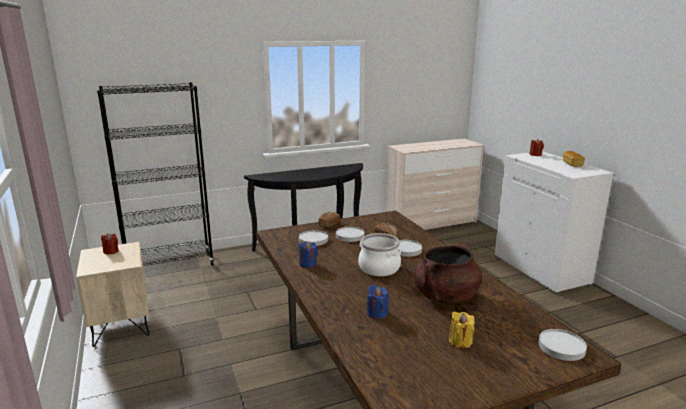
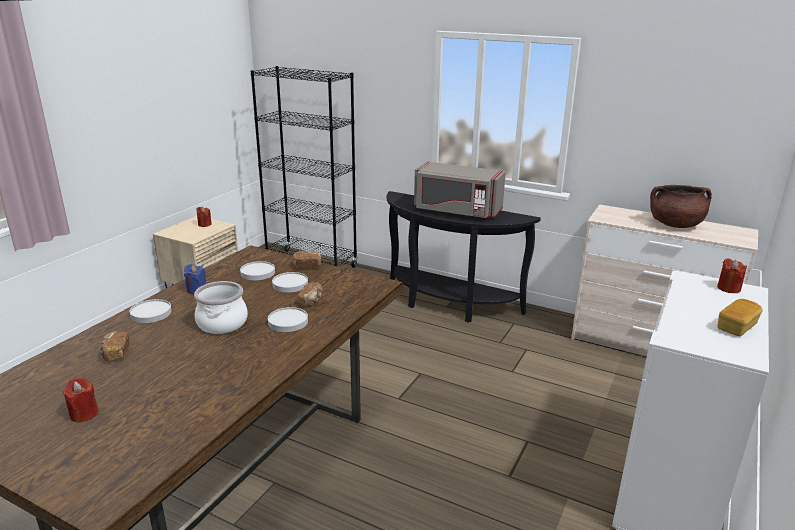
camera: 50 degrees right, 5 degrees up
blue candle [367,285,389,319] -> bread [100,332,129,362]
brown cooking pot [415,244,482,304] -> brown cooking pot moved to [650,185,712,228]
yellow candle [449,312,475,349] -> red candle [63,377,99,422]
white plate [538,329,587,361] -> white plate moved to [130,299,172,323]
none -> grey microwave [414,162,506,219]

